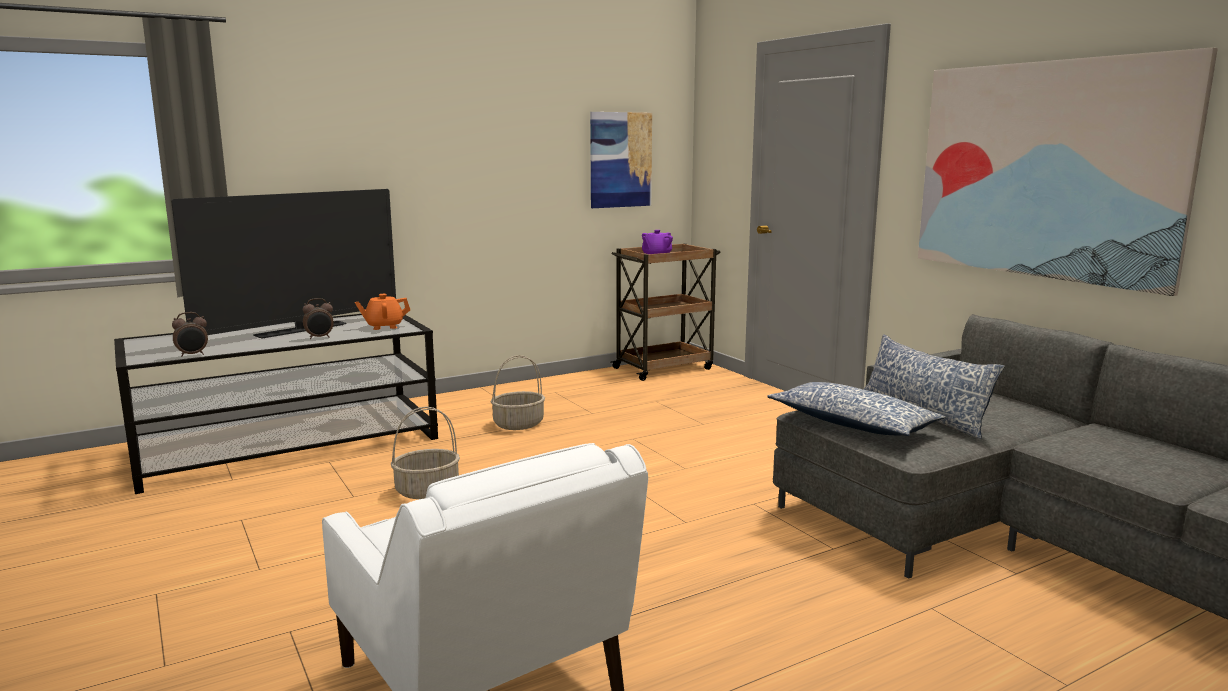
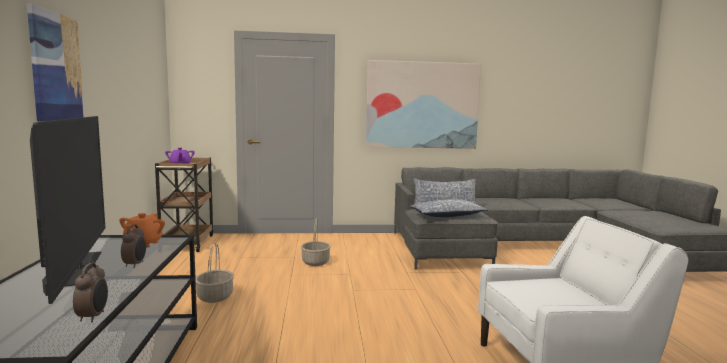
camera: 65 degrees left, 5 degrees down
basket [391,407,460,499] -> basket moved to [301,219,331,266]
picture [590,112,652,208] -> picture moved to [27,3,84,121]

